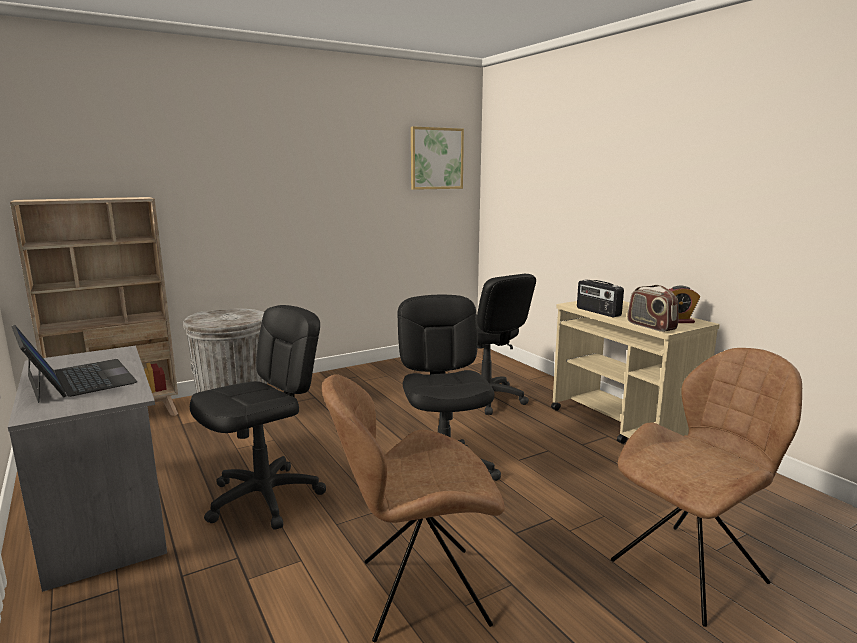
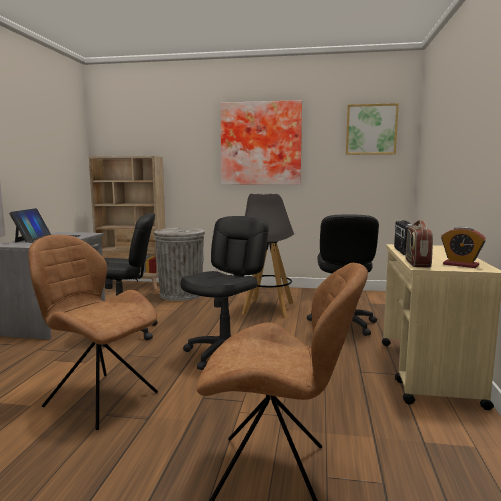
camera: 40 degrees right, 5 degrees down
none -> picture [220,100,302,185]
none -> grey stool [242,193,295,318]

